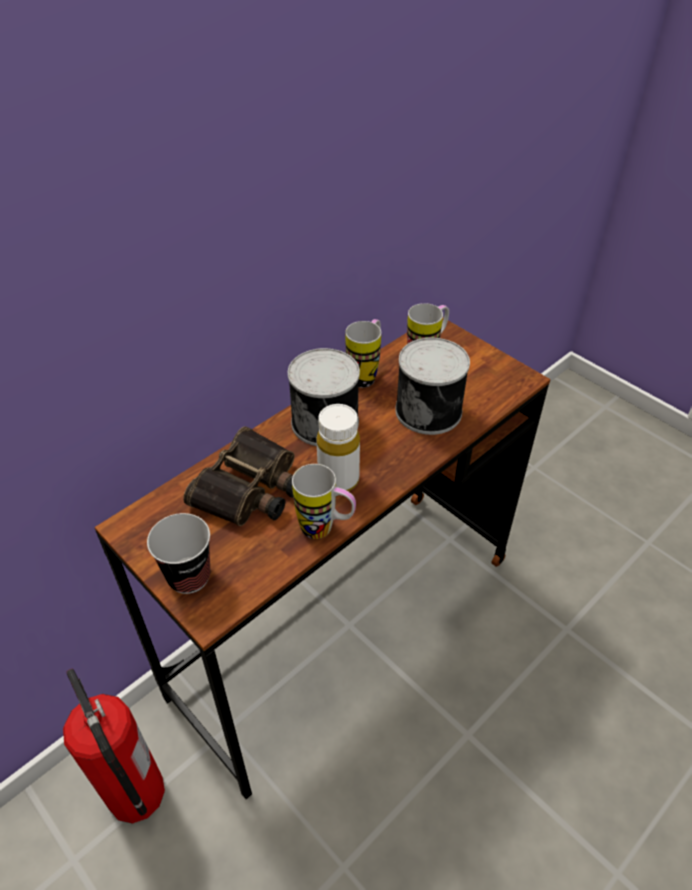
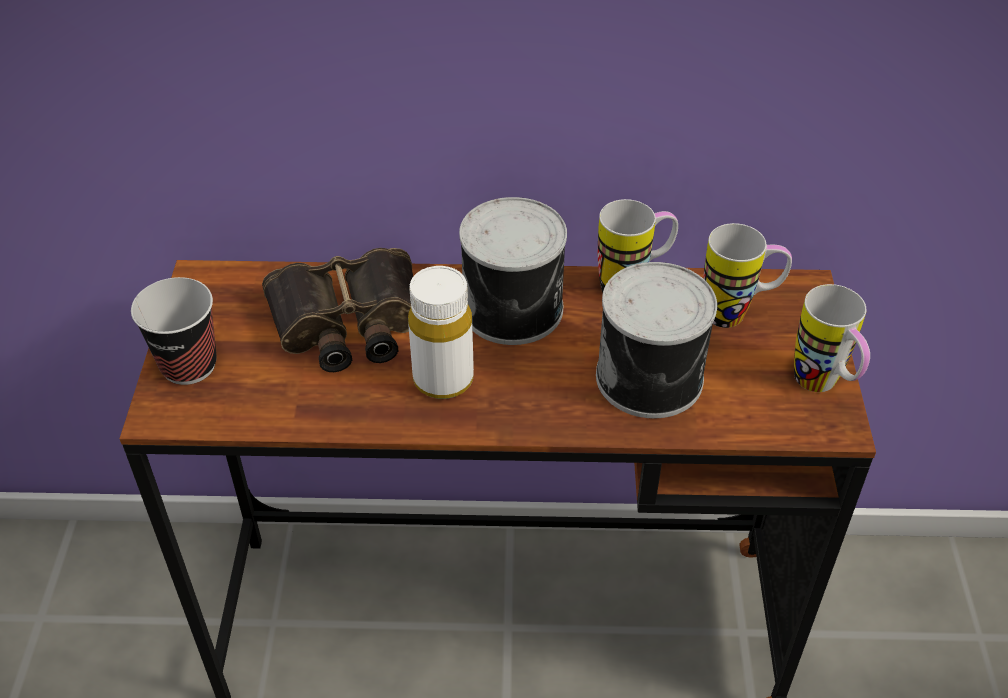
camera: 45 degrees right, 0 degrees up
fire extinguisher [63,669,165,824] -> none
mug [292,464,356,539] -> mug moved to [794,284,870,392]

